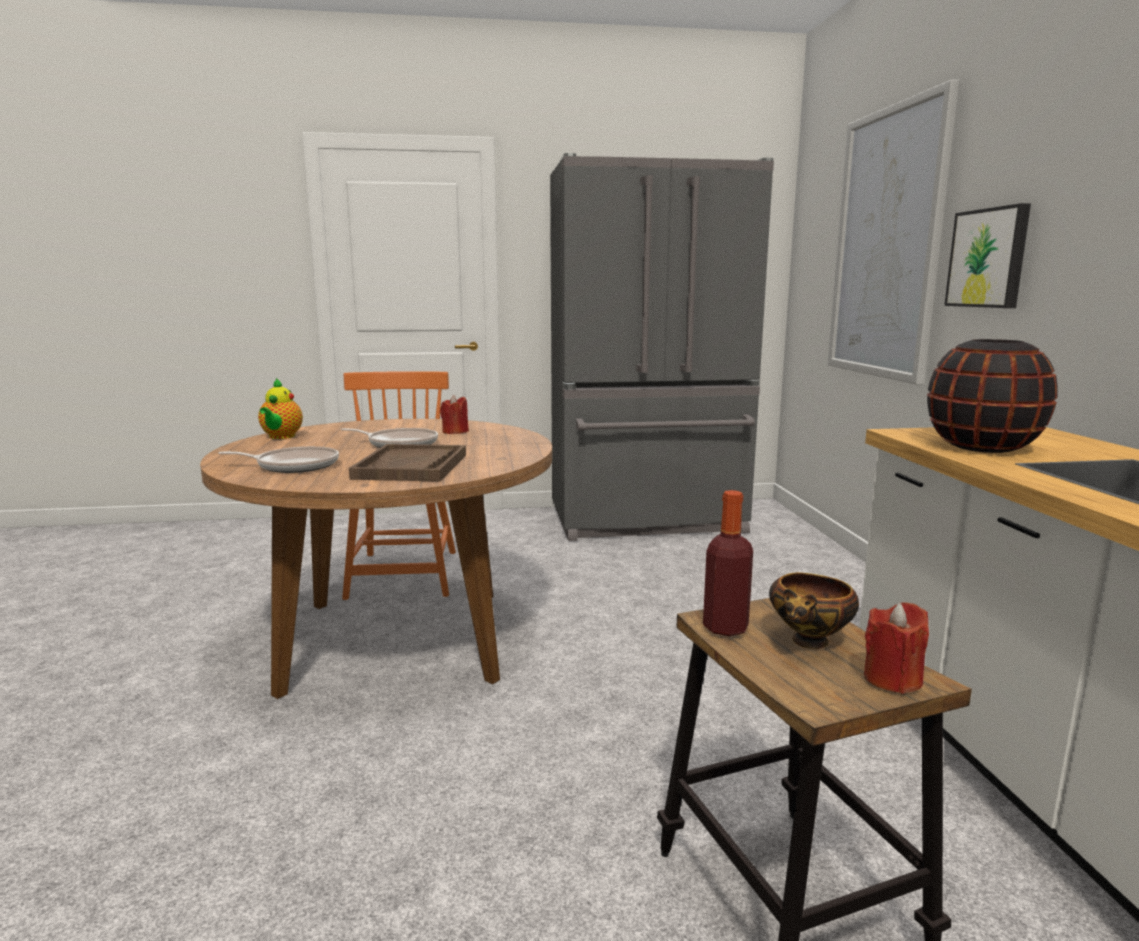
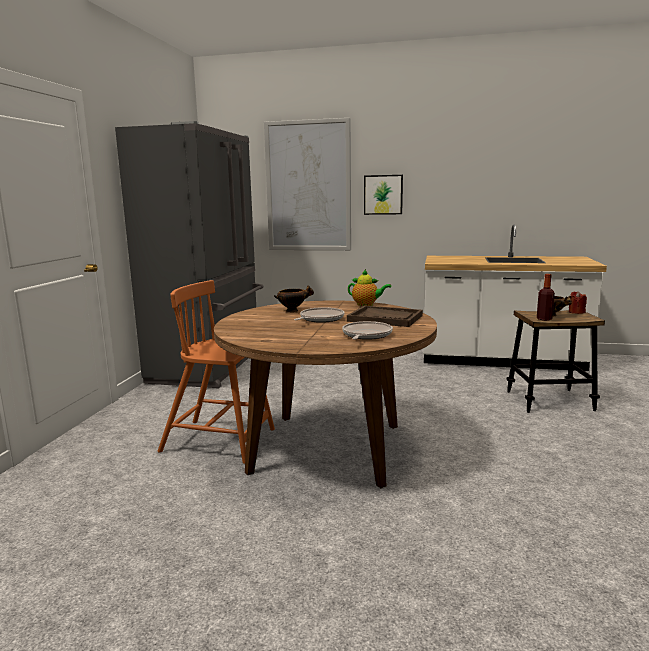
camera: 70 degrees left, 0 degrees up
teapot [258,378,303,439] -> teapot moved to [348,269,391,306]
red candle [440,395,469,434] -> bowl [274,285,314,312]
black vase [927,339,1058,453] -> none

